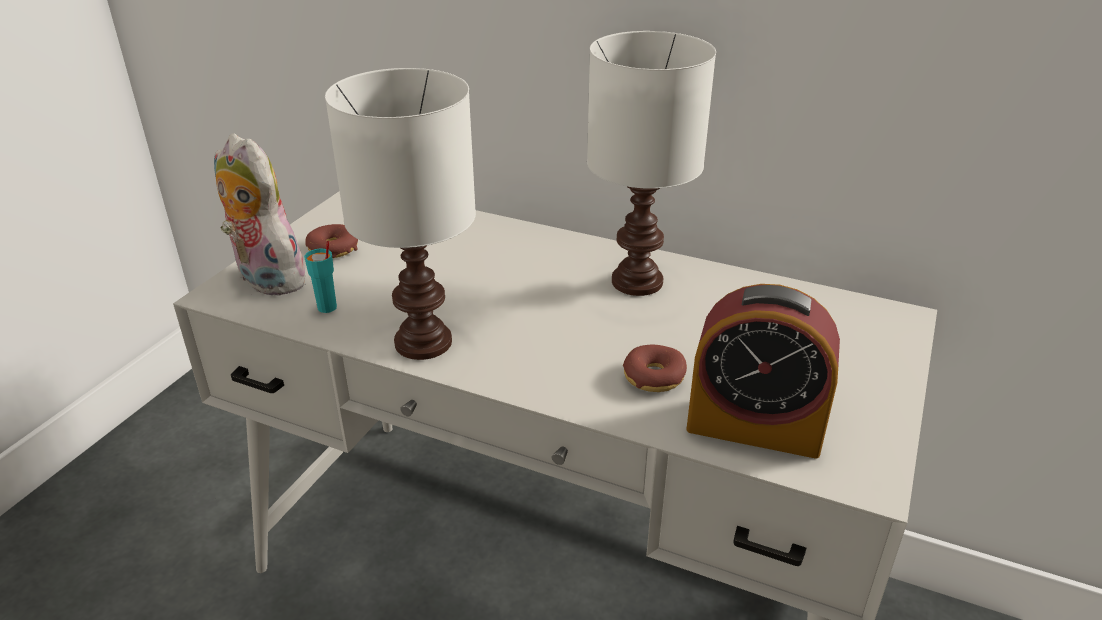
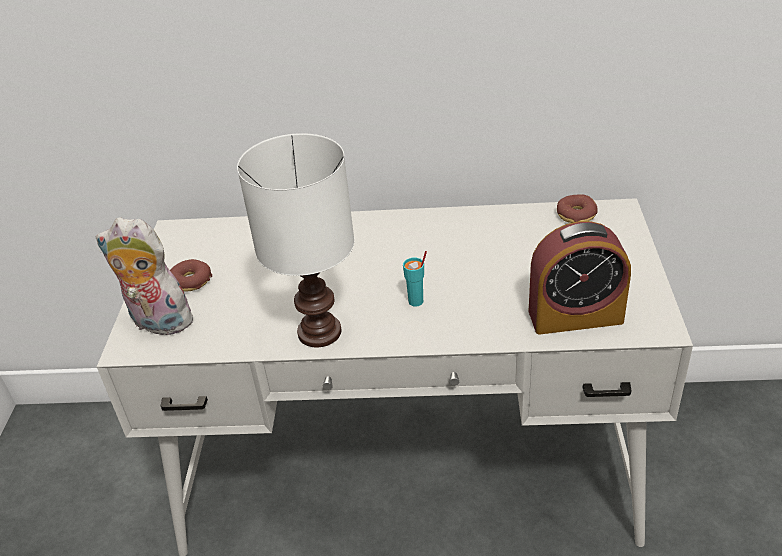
camera: 20 degrees left, 5 degrees up
turquoise cup [304,241,337,313] -> turquoise cup moved to [403,251,427,307]
white table lamp [587,31,716,296] -> none
donut [623,345,687,392] -> donut moved to [557,194,598,223]

